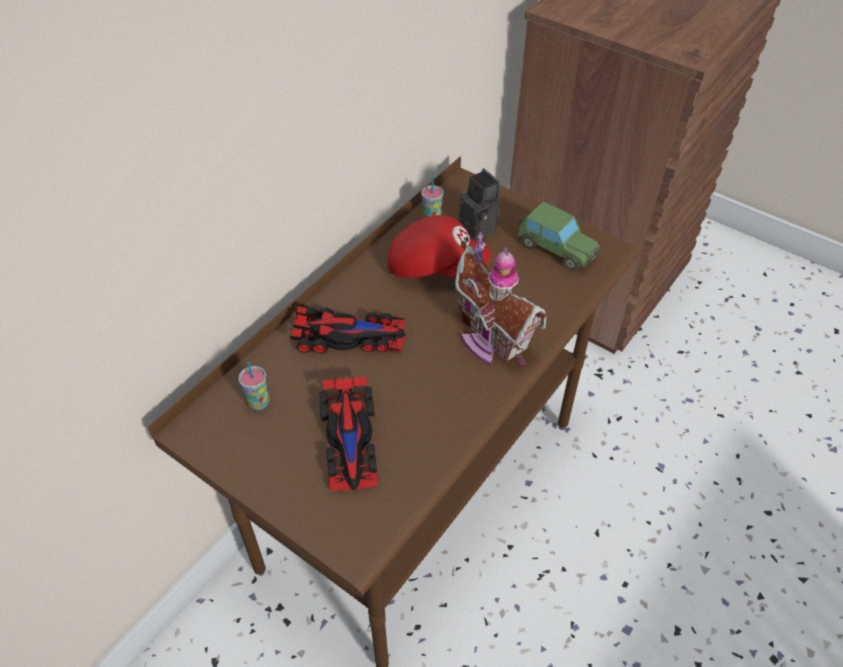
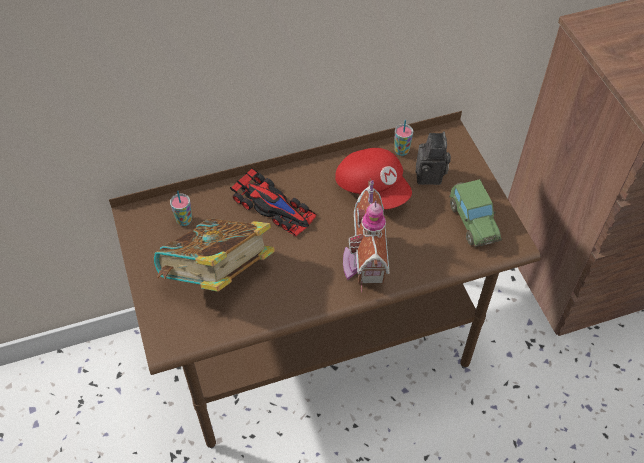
camera: 35 degrees right, 5 degrees up
toy car [319,377,378,491] -> book [154,218,275,292]

